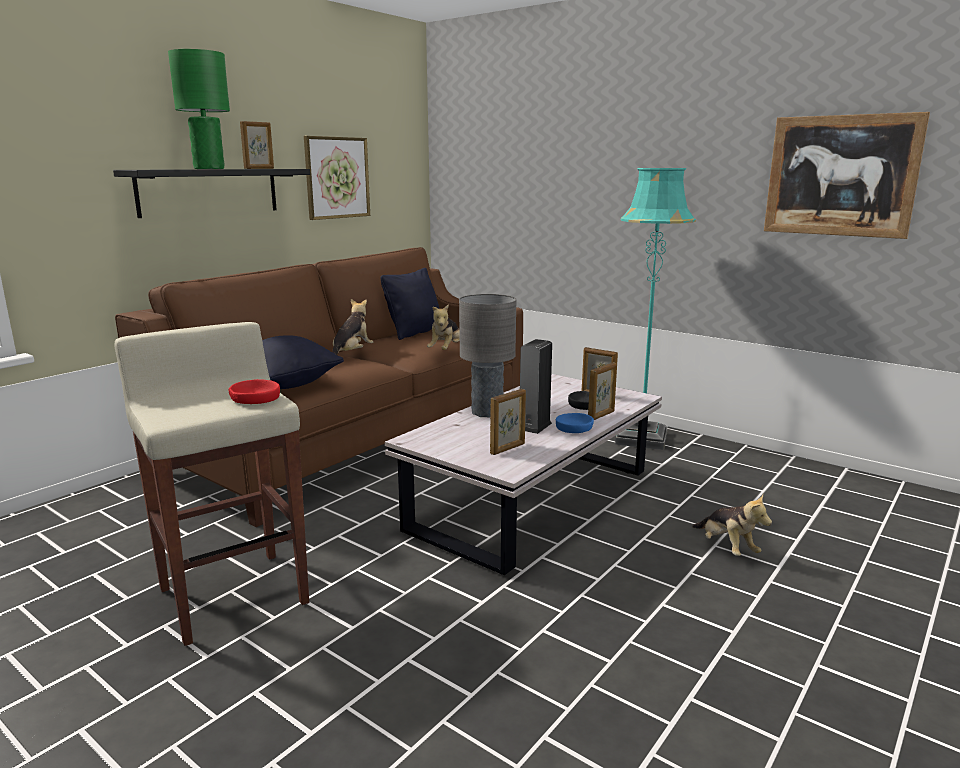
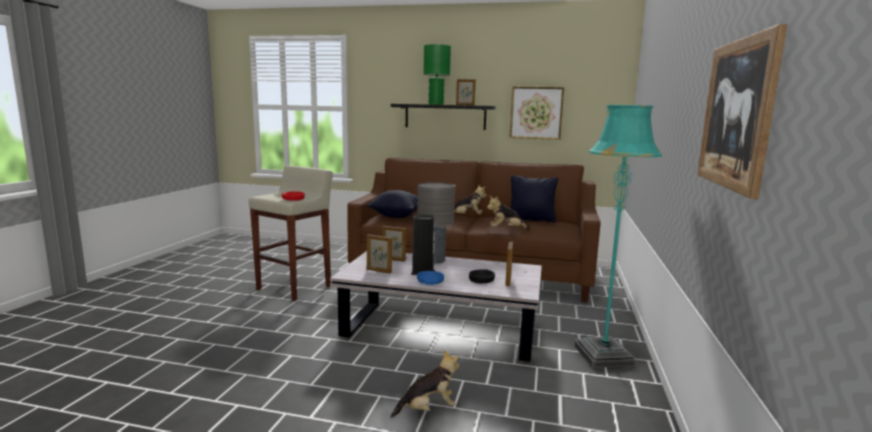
camera: 65 degrees right, 5 degrees down
picture frame [588,363,617,420] -> picture frame moved to [382,226,406,262]
plush toy [692,495,772,556] -> plush toy turned 150 degrees counterclockwise [390,350,459,418]

